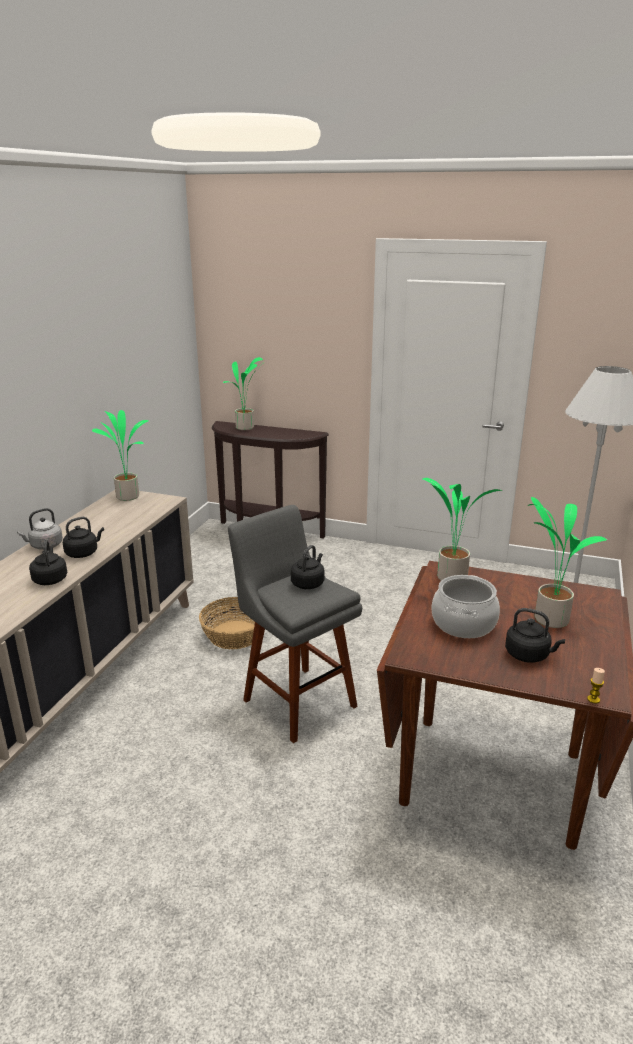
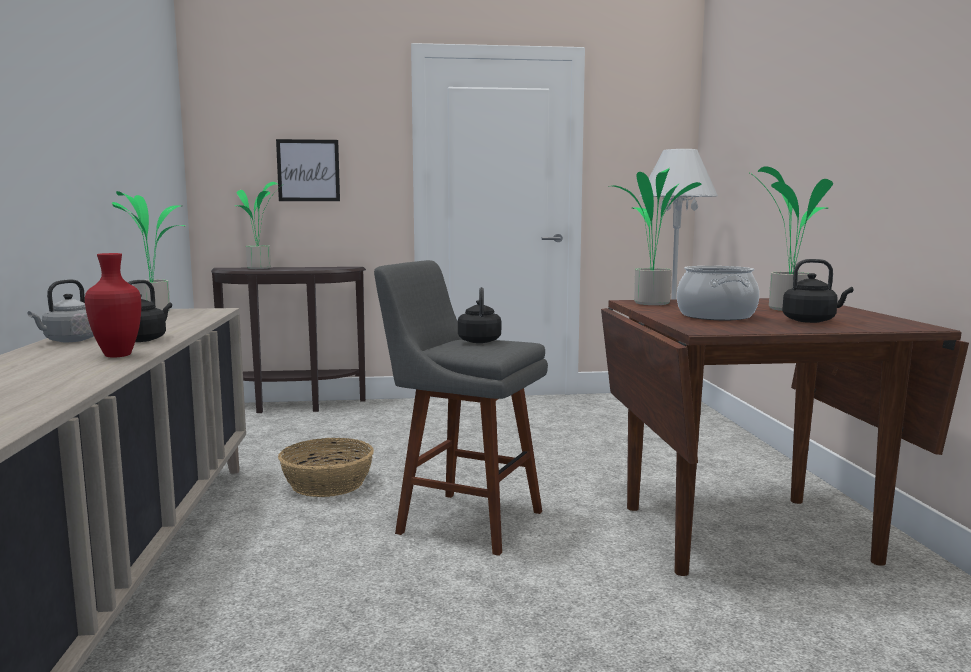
camera: 25 degrees left, 15 degrees down
black kettle [29,539,67,585] -> red vase [85,253,141,357]
candle [587,668,605,704] -> none
none -> picture [276,139,340,201]

